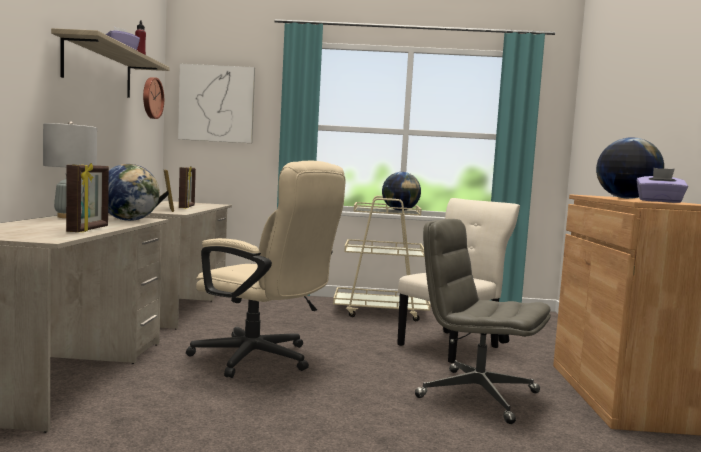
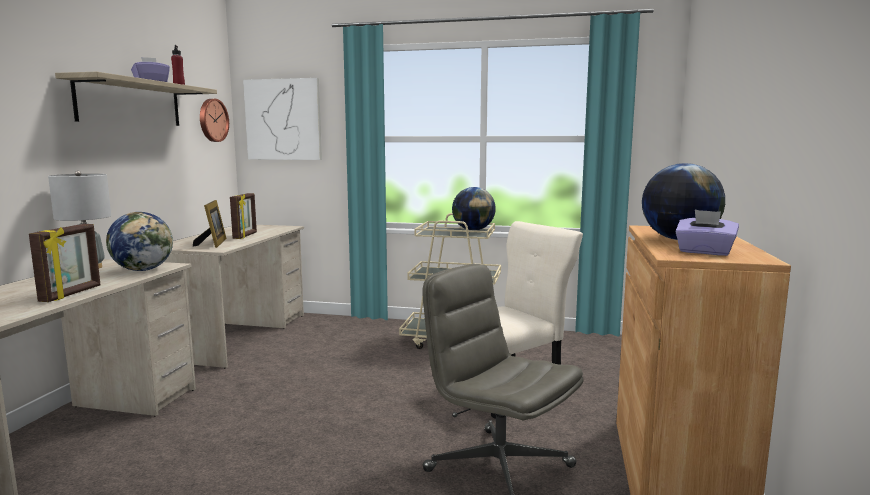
camera: 10 degrees right, 5 degrees up
beige office chair [186,161,346,378] -> none

